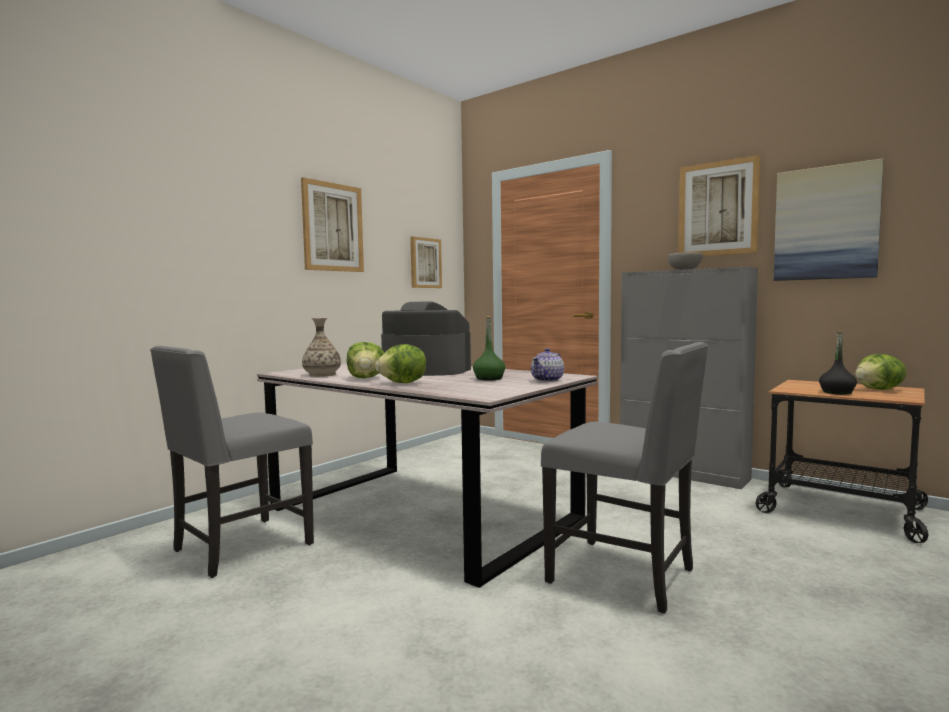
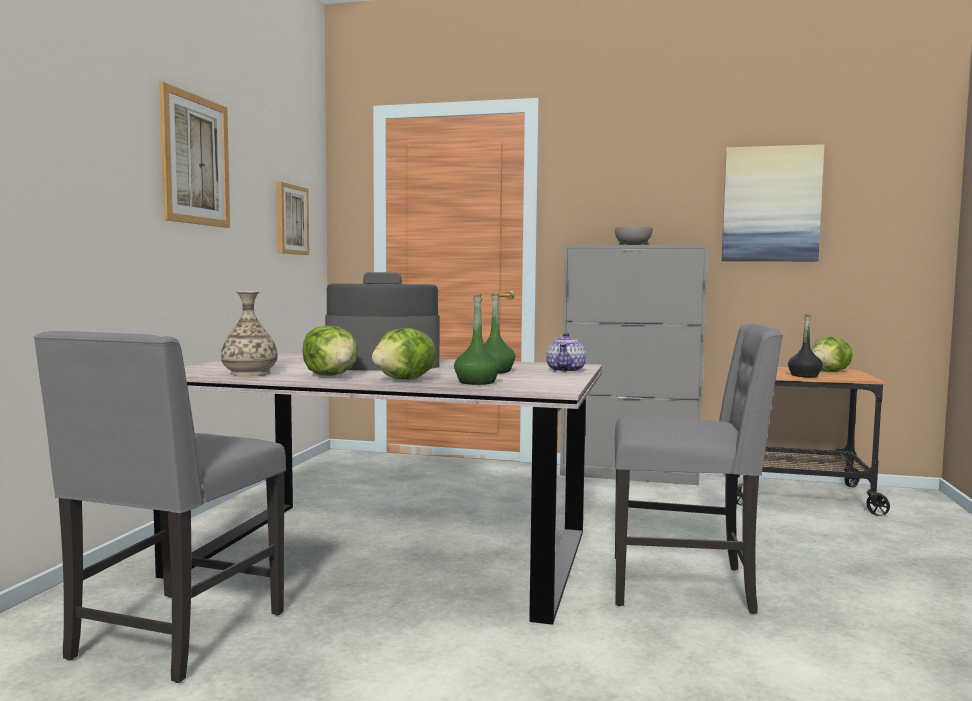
camera: 25 degrees left, 0 degrees up
picture [678,155,761,256] -> none
none -> green bottle [454,294,500,385]

